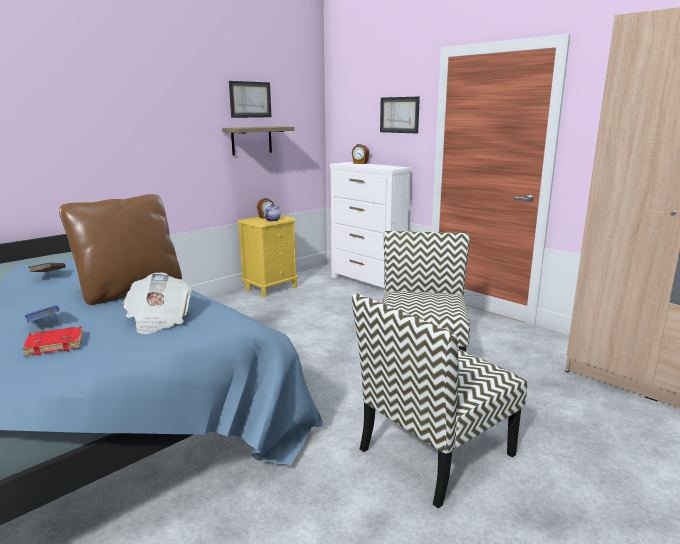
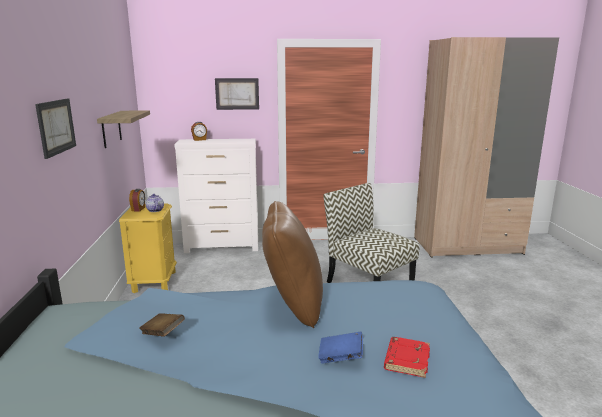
camera: 50 degrees left, 0 degrees up
newspaper [122,272,192,334] -> none
picture [229,81,271,118] -> picture moved to [35,98,76,159]
chair [352,294,527,508] -> none

